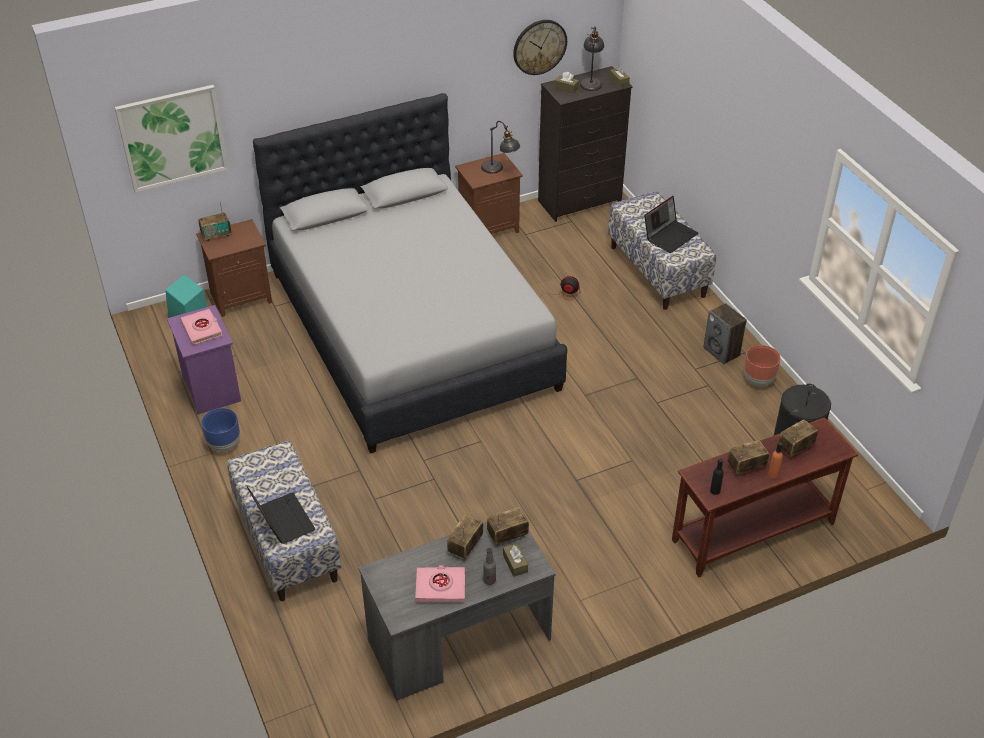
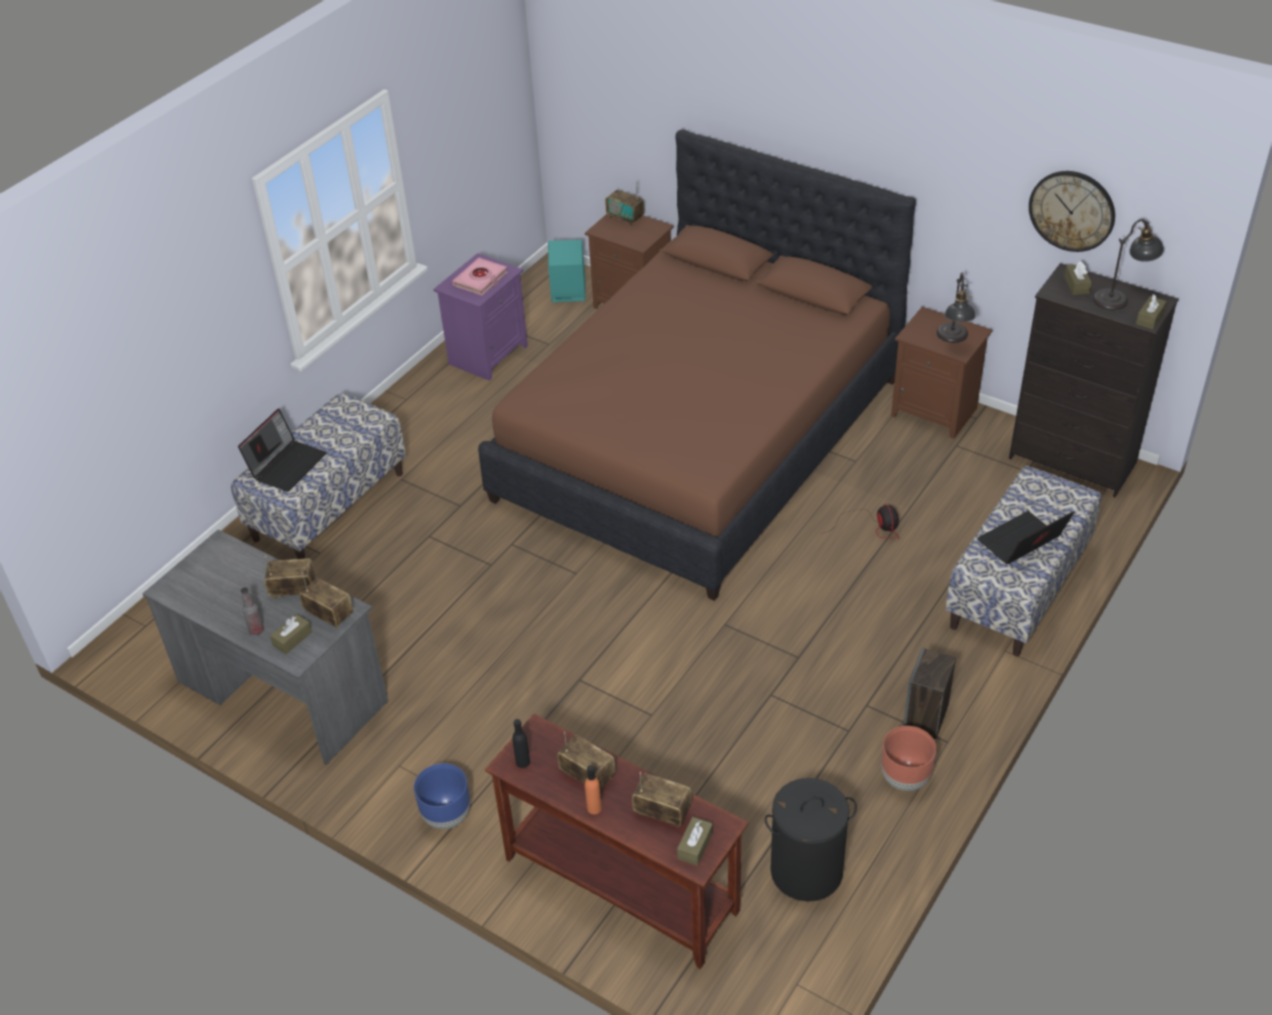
camera: 60 degrees right, 0 degrees up
picture [115,85,228,193] -> none
blue planter [201,408,240,452] -> blue planter moved to [414,763,470,829]
grey bed [253,93,567,454] -> brown bed [478,130,916,601]
pink book [415,566,465,602] -> none
laptop [644,196,698,253] -> laptop turned 135 degrees clockwise [977,511,1074,564]
none -> brown tissue box [677,817,713,866]

